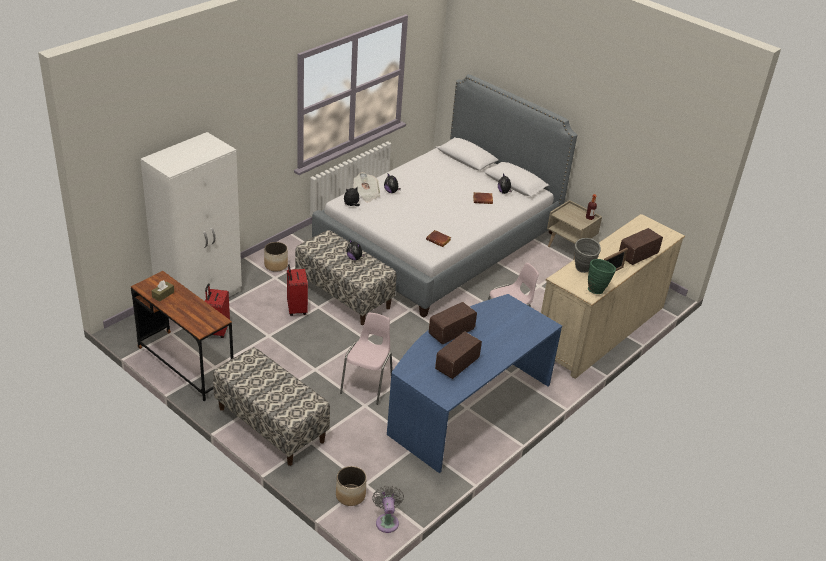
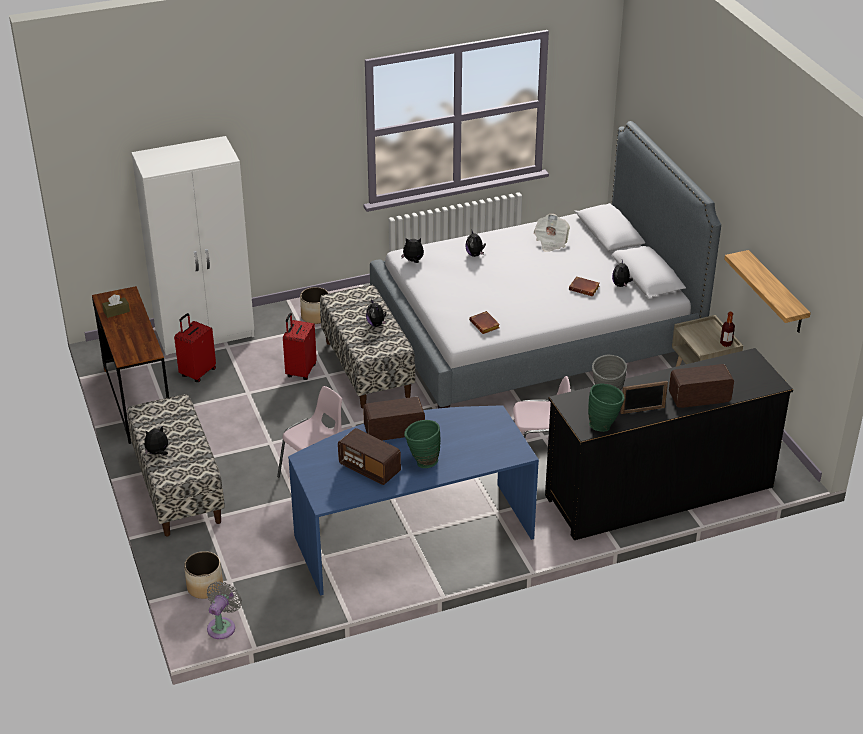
camera: 30 degrees right, 0 degrees up
newspaper [353,172,380,203] -> newspaper moved to [534,214,570,252]
radio [435,332,482,379] -> radio turned 120 degrees counterclockwise [338,428,401,485]
beige dresser [541,214,685,379] -> black dresser [545,348,793,540]
none -> plush toy [144,426,168,455]
none -> green vase [404,420,440,468]
none -> shelf [724,250,811,333]

